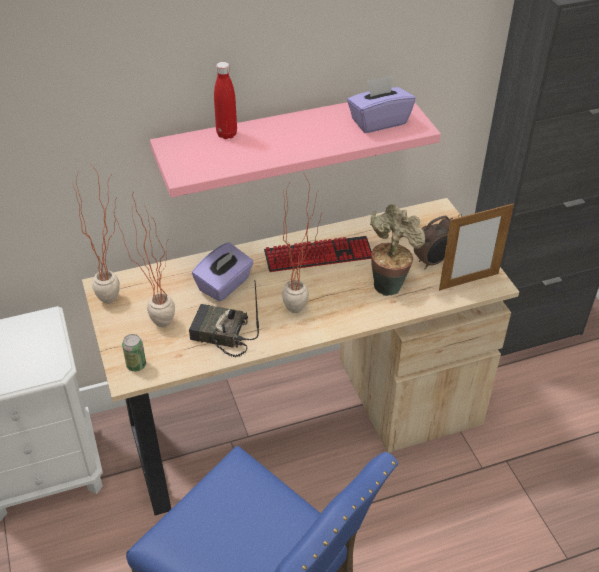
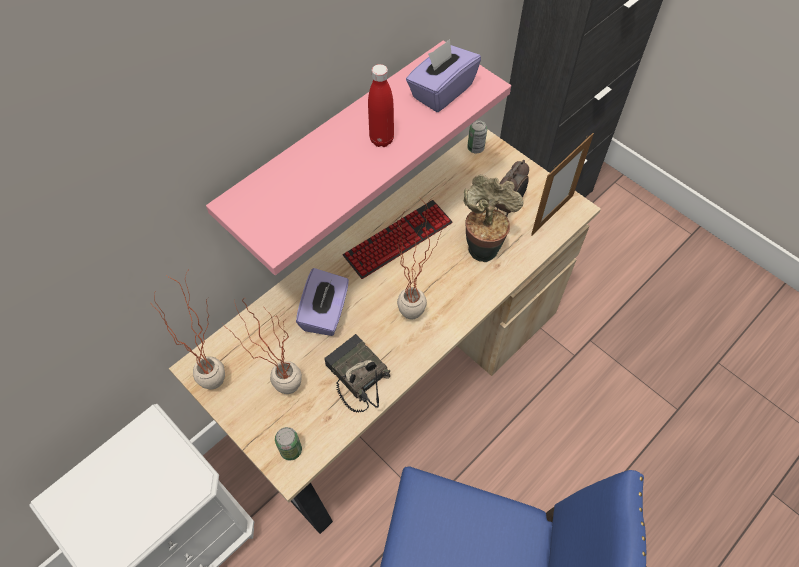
camera: 25 degrees left, 15 degrees up
radio [189,282,259,357] -> radio turned 60 degrees clockwise [324,334,390,413]
red bottle [214,62,237,139] -> red bottle moved to [368,64,394,147]
none -> can [467,120,487,153]

